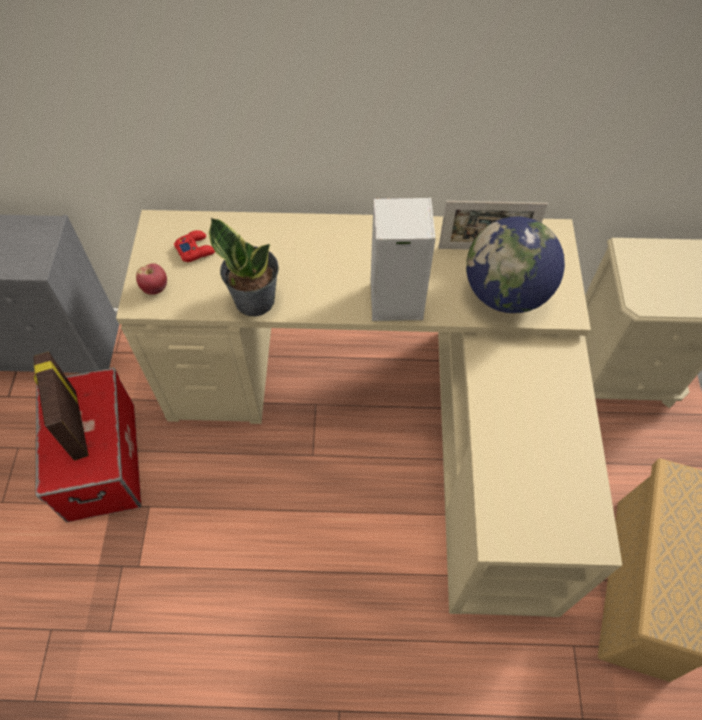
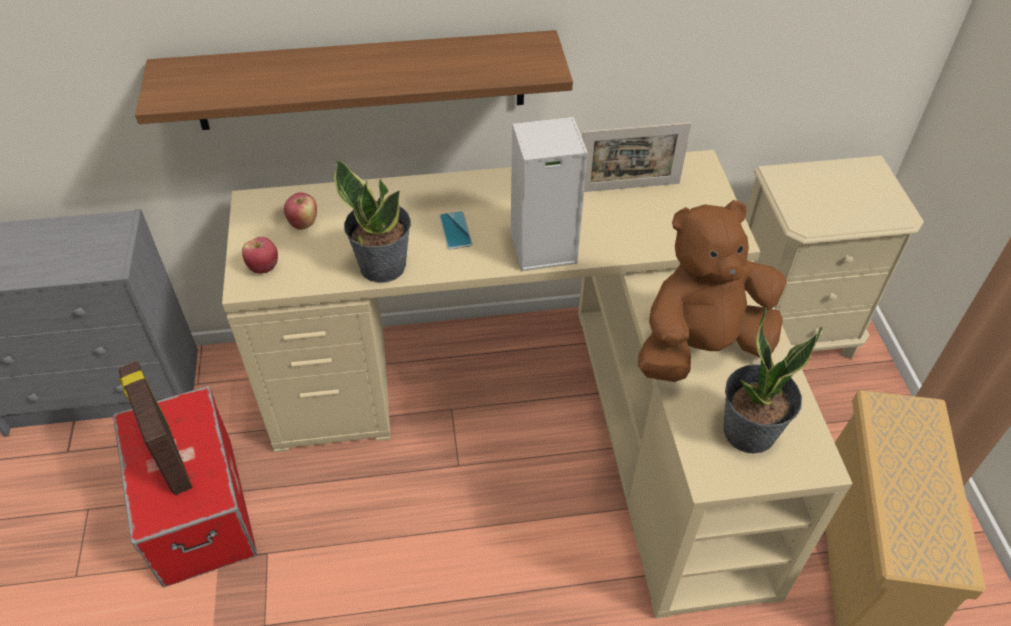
camera: 10 degrees left, 10 degrees down
red game controller [174,230,215,262] -> apple [284,192,317,230]
globe [466,216,565,314] -> none
none -> shelf [135,30,573,130]
none -> phone [439,211,473,250]
none -> brown plush toy [638,200,787,382]
none -> potted plant [724,307,822,453]

